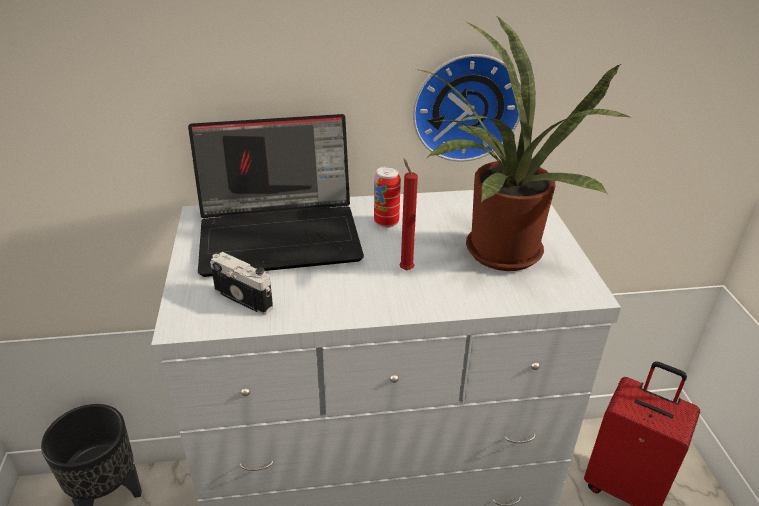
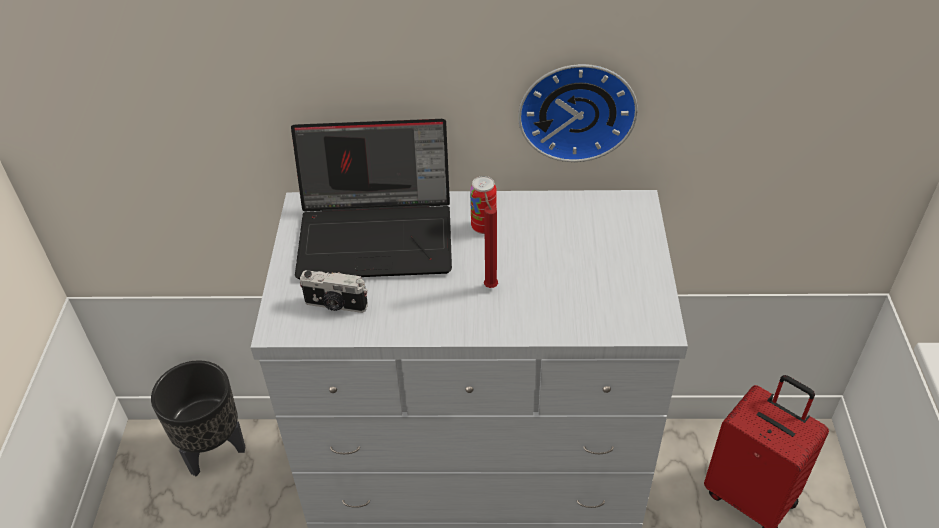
camera: 10 degrees right, 10 degrees up
camera [210,252,273,315] -> camera turned 150 degrees clockwise [300,270,368,313]
potted plant [416,15,631,271] -> none

